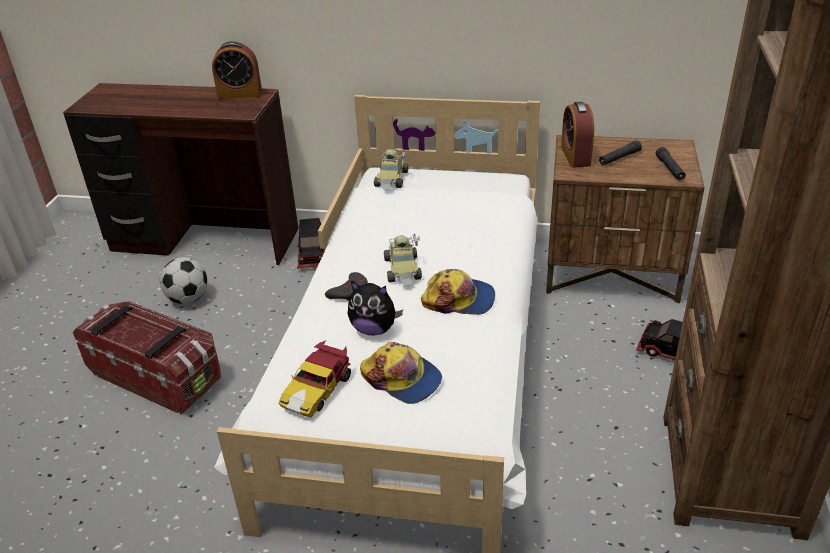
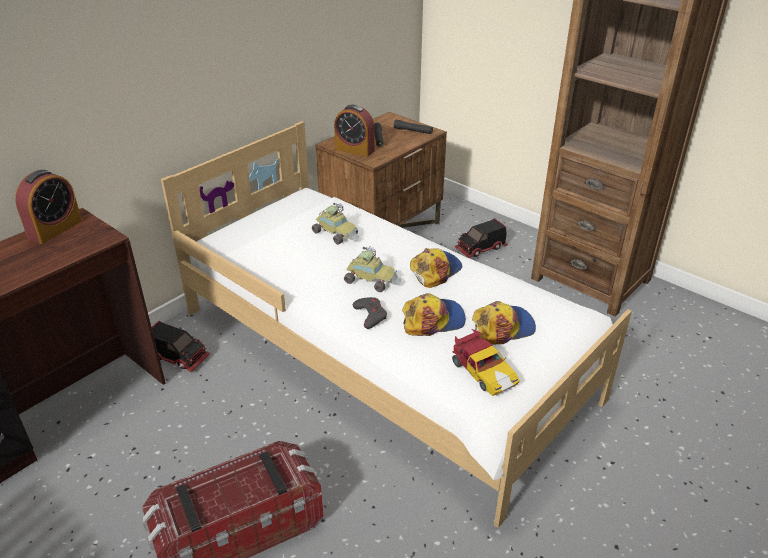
camera: 60 degrees left, 0 degrees up
football [160,257,207,304] -> none
plush toy [348,281,403,335] -> cap [402,293,466,336]
toy car [374,149,409,189] -> toy car moved to [312,203,359,245]

